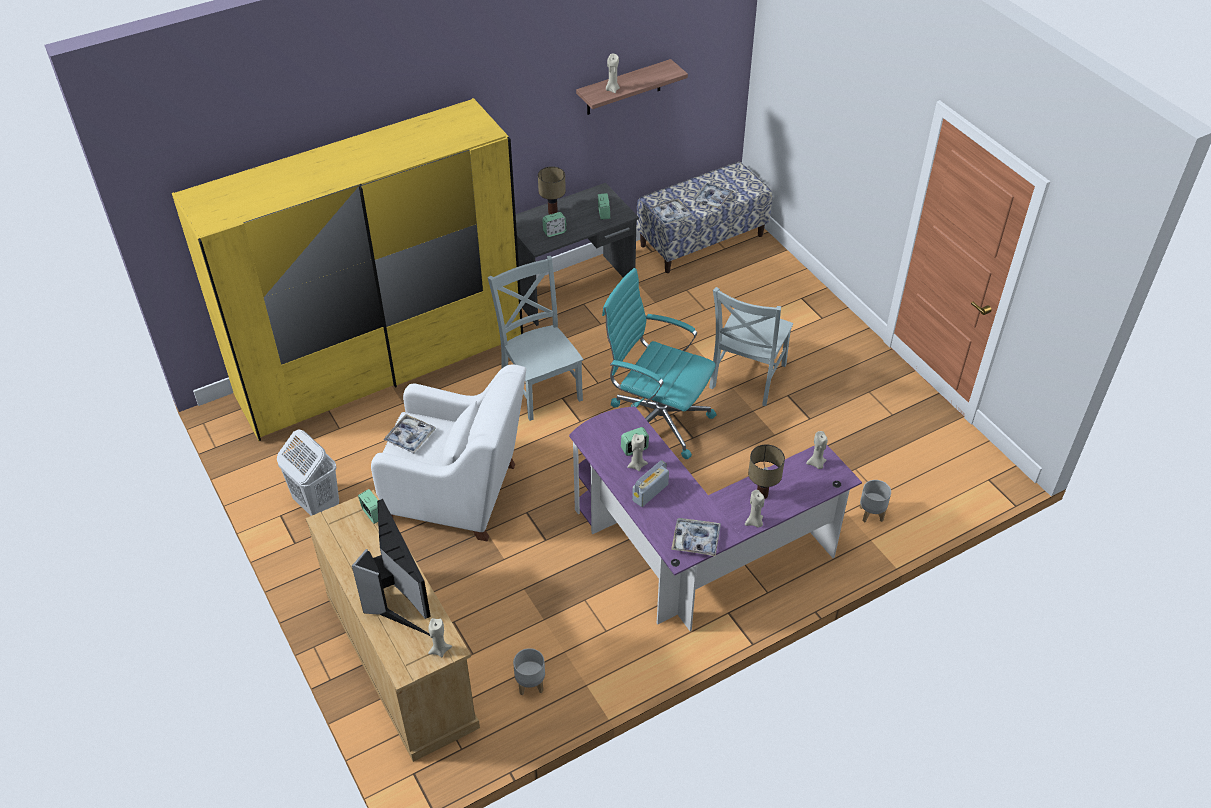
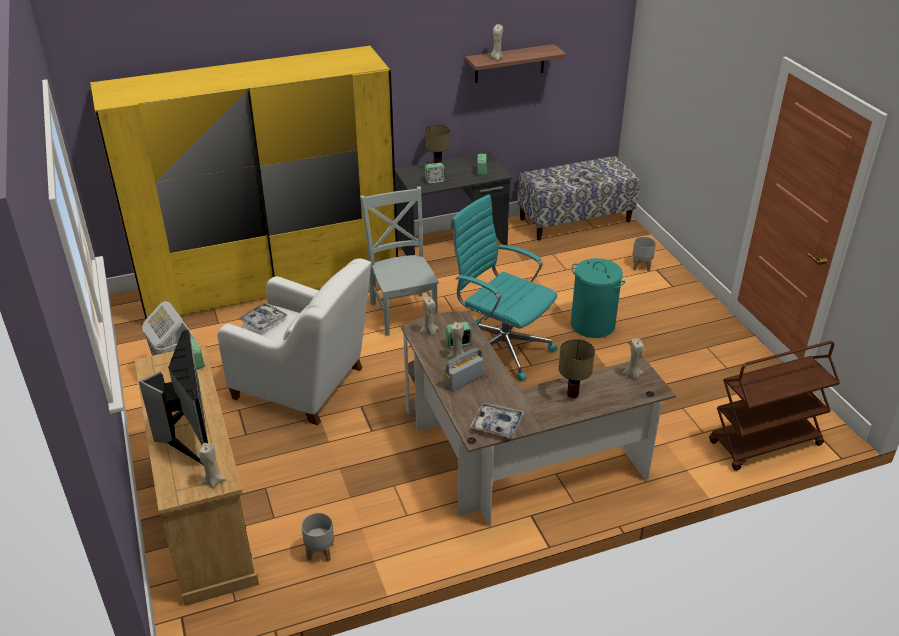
camera: 10 degrees right, 10 degrees down
purple desk [569,406,862,631] -> brown desk [401,311,676,527]
grey chair [709,287,793,406] -> turquoise laundry basket [571,258,626,338]
beige candle [745,490,765,528] -> beige candle moved to [420,297,439,335]
grey planter [859,480,891,522] -> grey planter moved to [632,237,656,272]
none -> brown cart [709,341,840,471]

